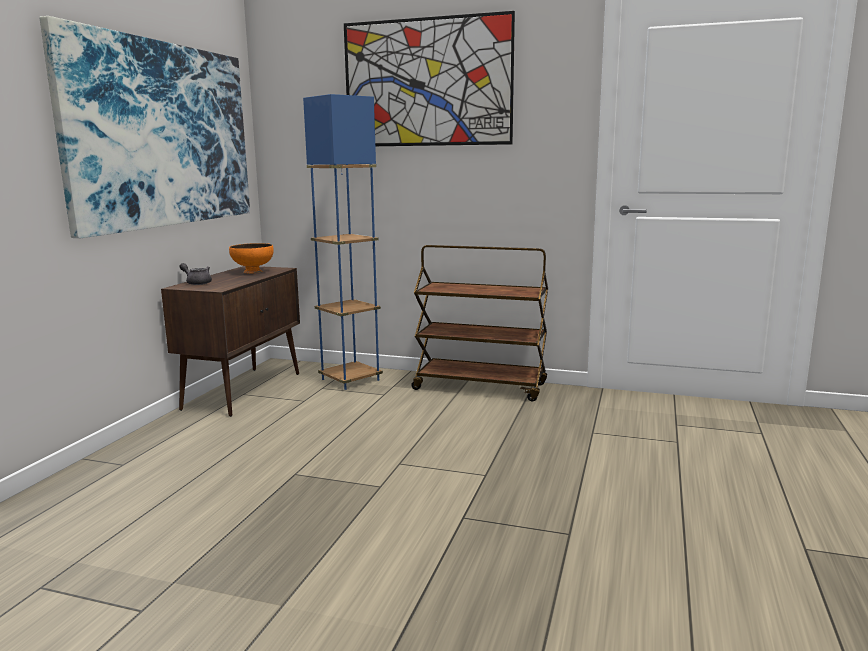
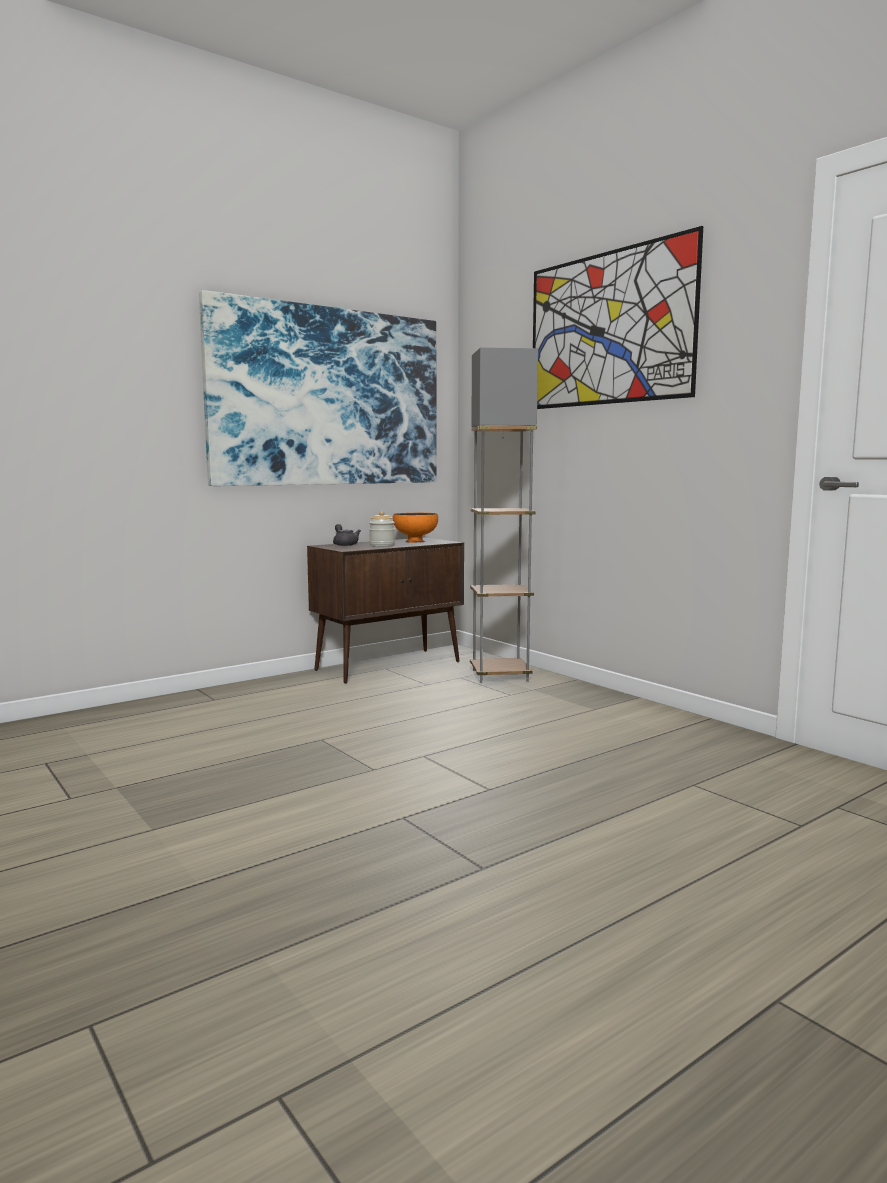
camera: 35 degrees right, 5 degrees down
blue floor lamp [303,94,383,390] -> grey floor lamp [470,347,538,683]
brown cart [411,245,548,402] -> none
none -> jar [369,511,395,547]

